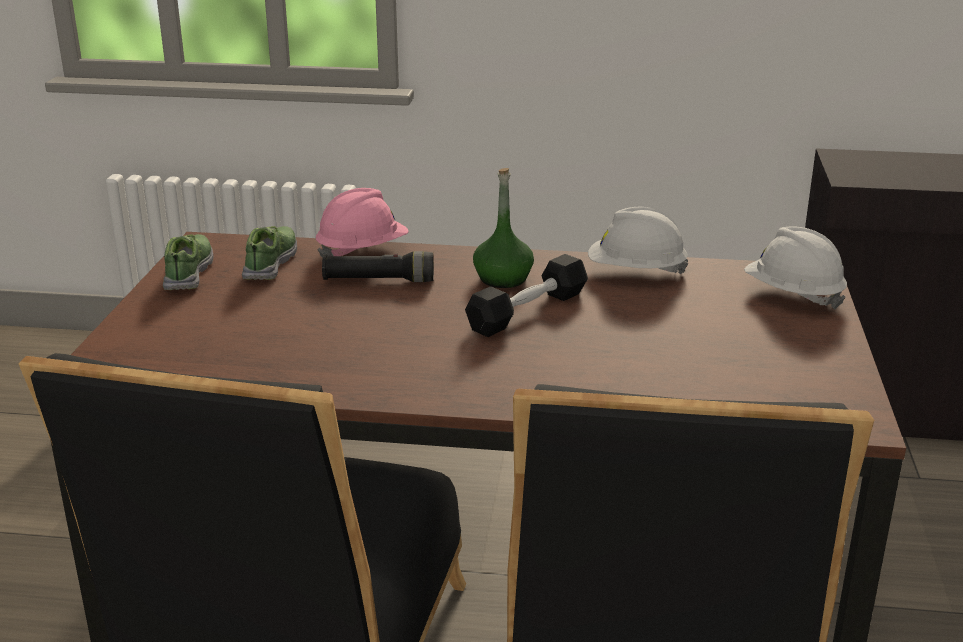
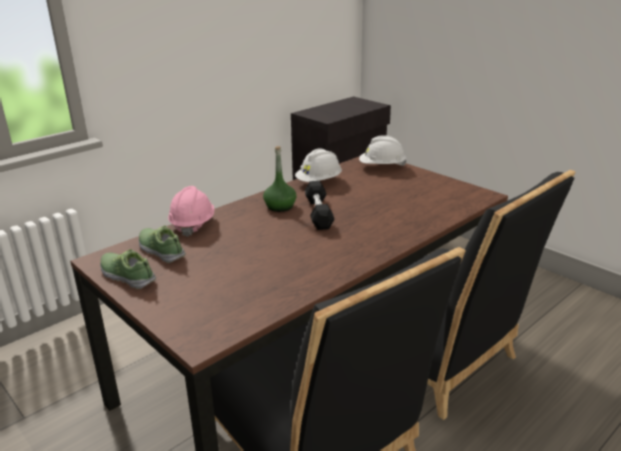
camera: 50 degrees left, 0 degrees up
black flashlight [322,251,434,282] -> none

